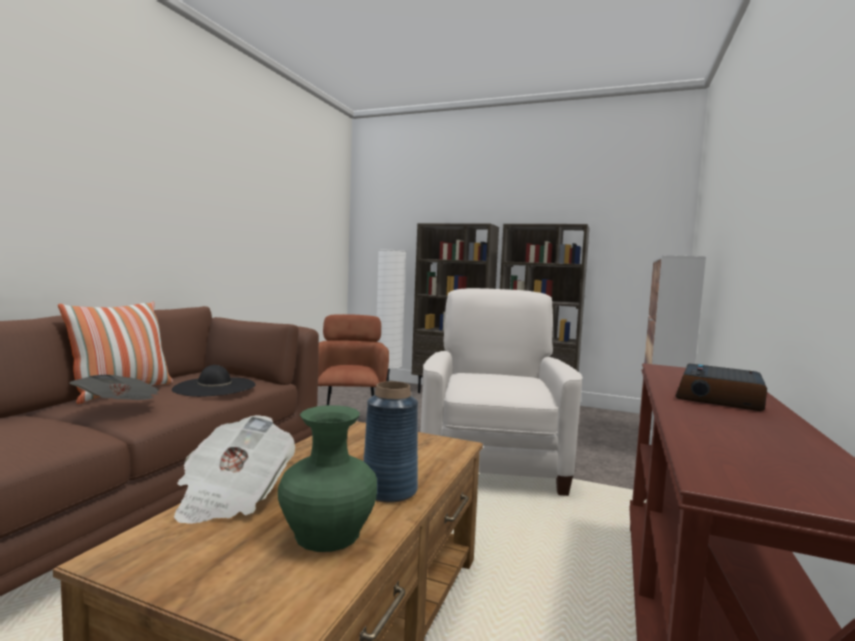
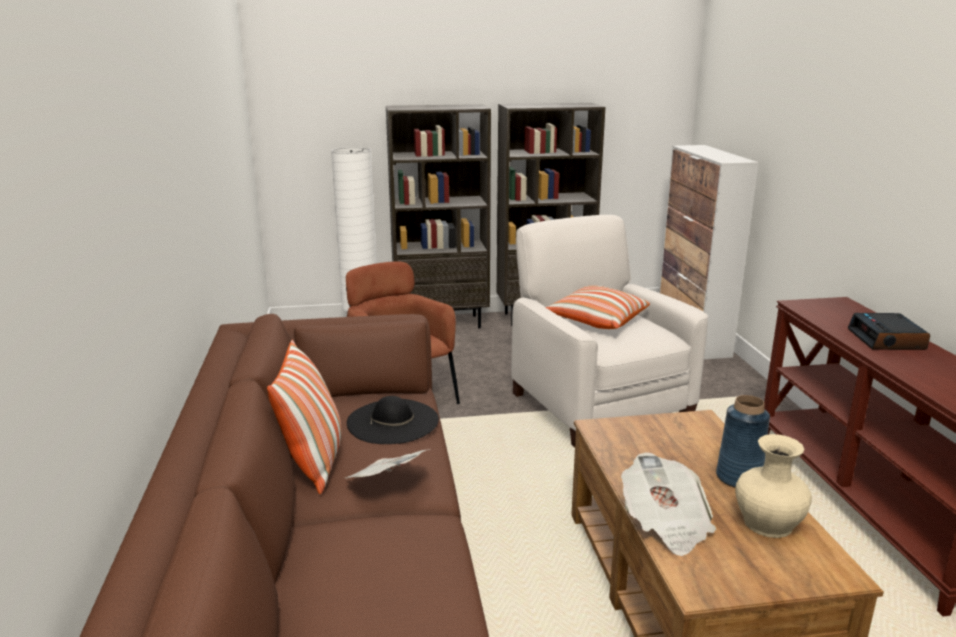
camera: 30 degrees left, 15 degrees up
green vase [278,405,377,552] -> beige vase [735,434,812,538]
none -> pillow [545,285,650,329]

